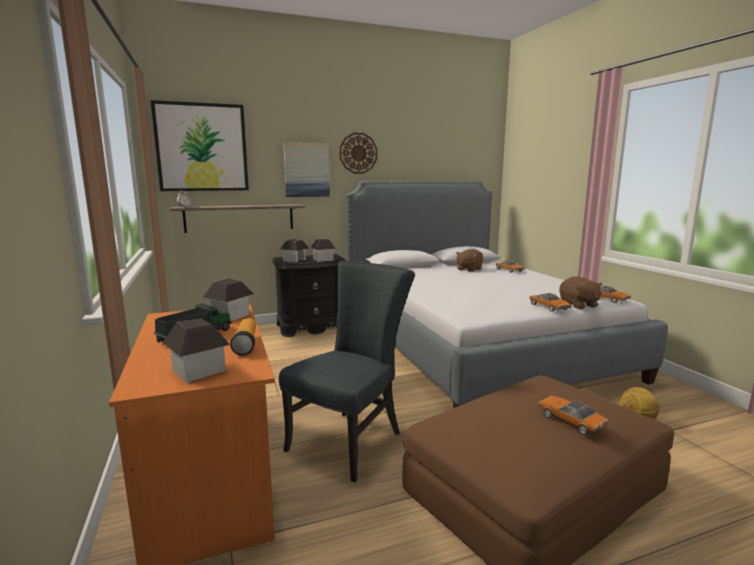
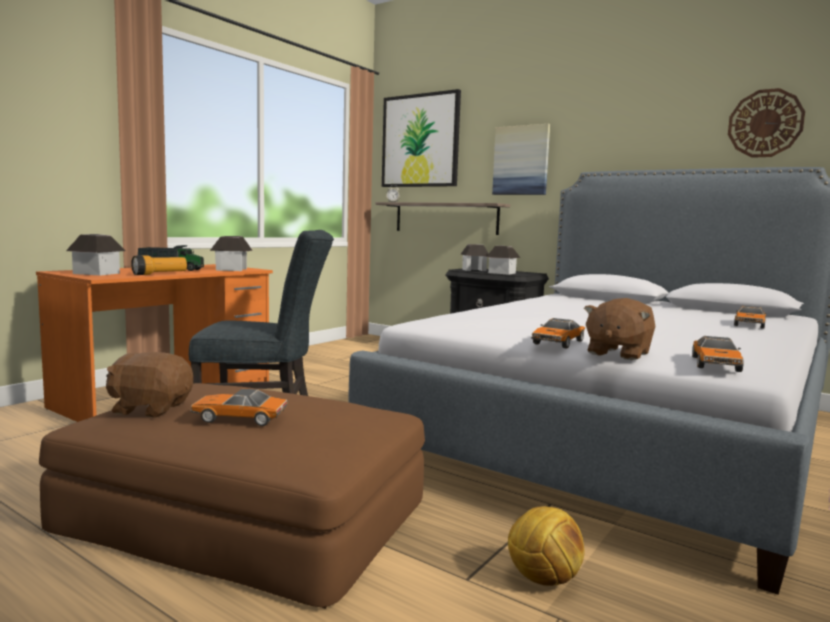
camera: 55 degrees right, 5 degrees down
wall clock [339,132,377,174] -> wall clock moved to [728,88,805,158]
brown plush toy [456,249,483,272] -> brown plush toy moved to [106,352,193,418]
toy car [538,396,609,435] -> toy car turned 105 degrees counterclockwise [191,389,288,426]

